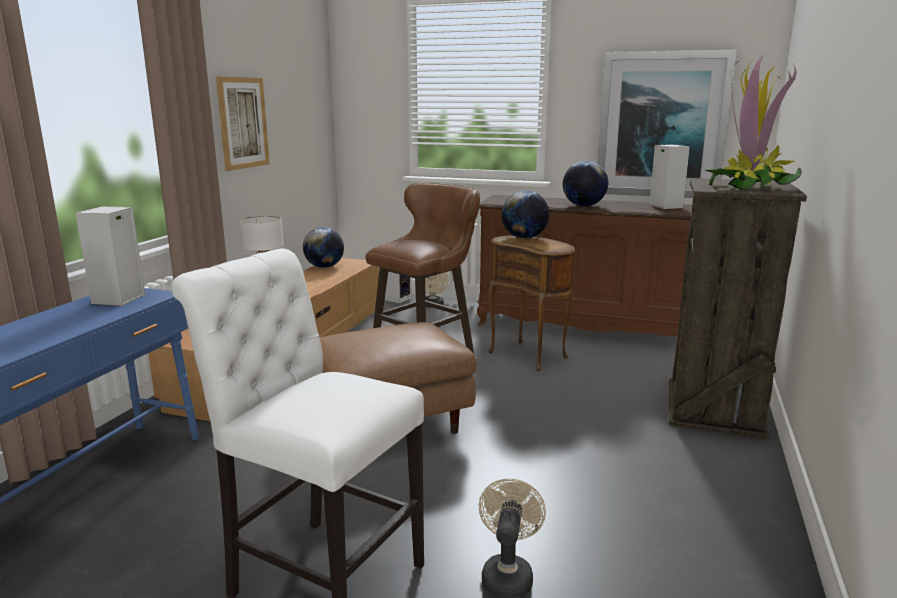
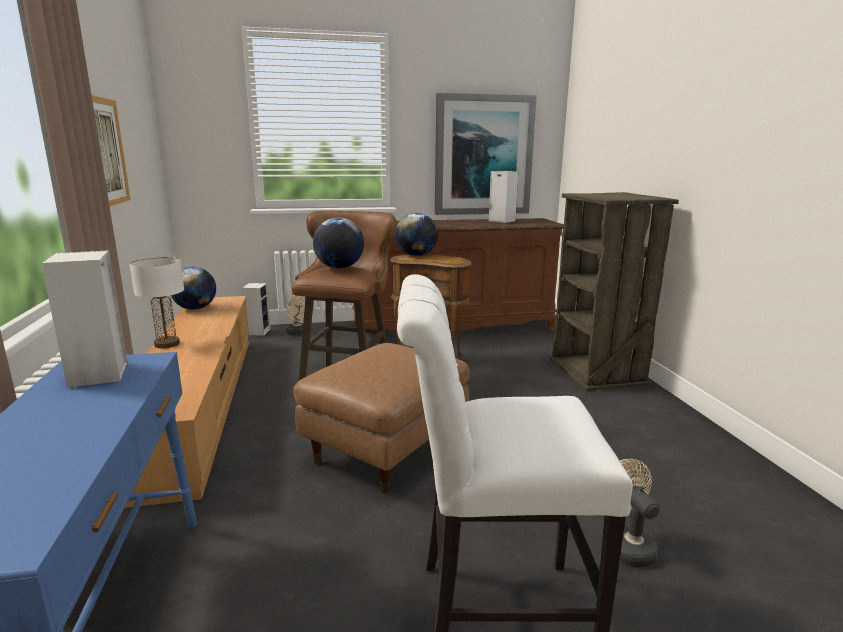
camera: 30 degrees left, 0 degrees up
globe [563,161,608,206] -> globe moved to [313,217,364,269]
potted plant [706,54,802,190] -> none

